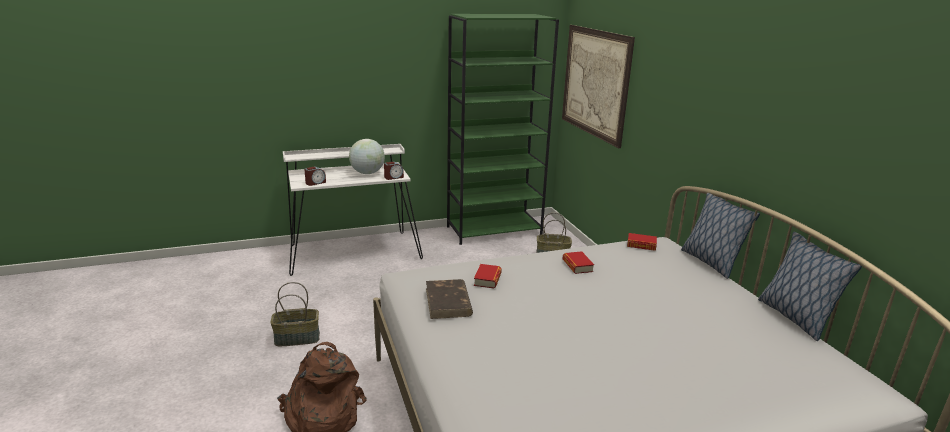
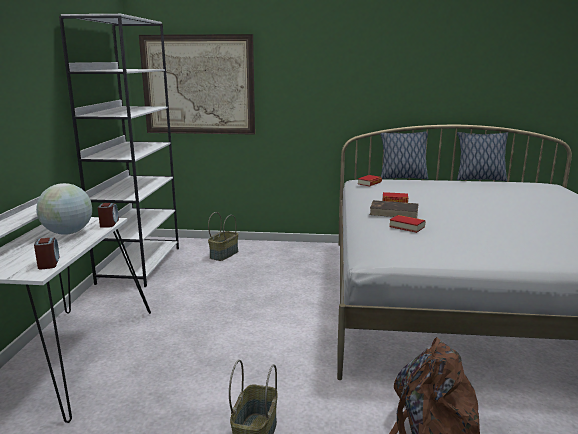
camera: 65 degrees left, 5 degrees down
brown book [426,279,473,319] -> brown book moved to [370,200,418,218]
green bookcase [447,14,559,245] -> white bookcase [59,14,179,287]

